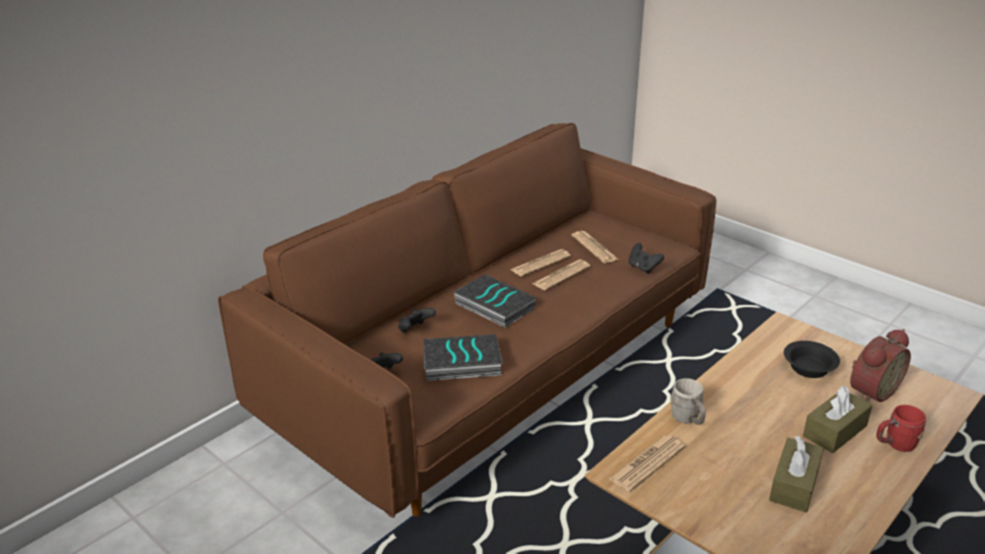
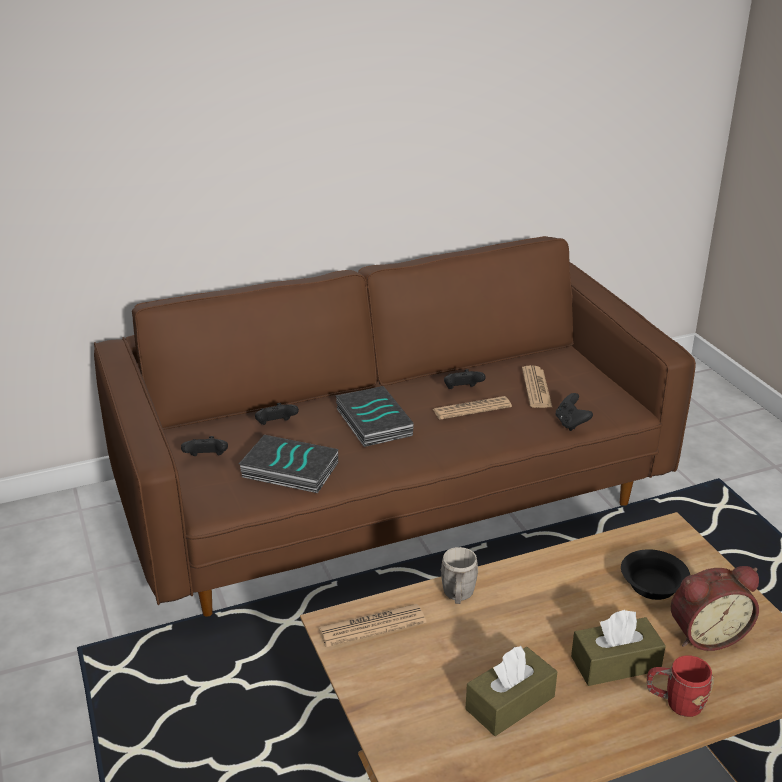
camera: 25 degrees right, 0 degrees up
newspaper [510,249,571,277] -> black game controller [444,369,485,389]

